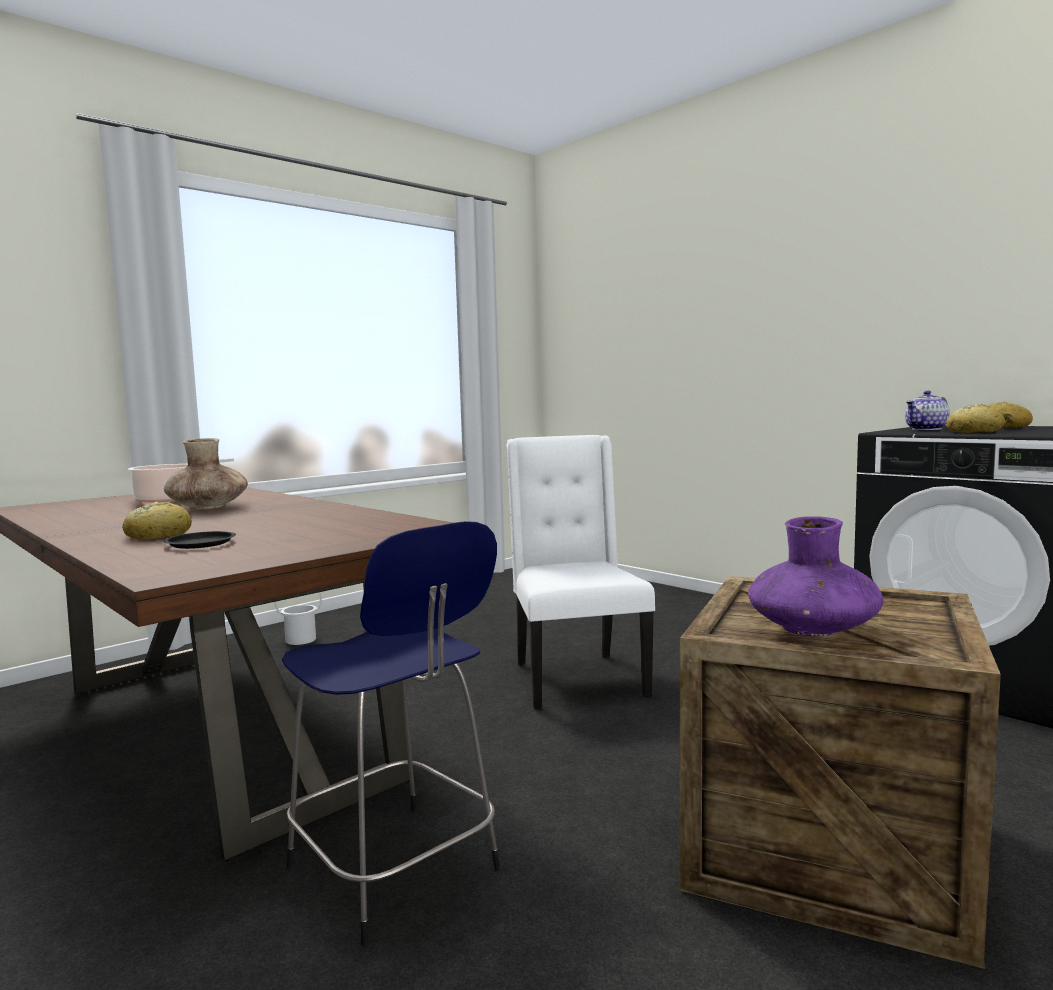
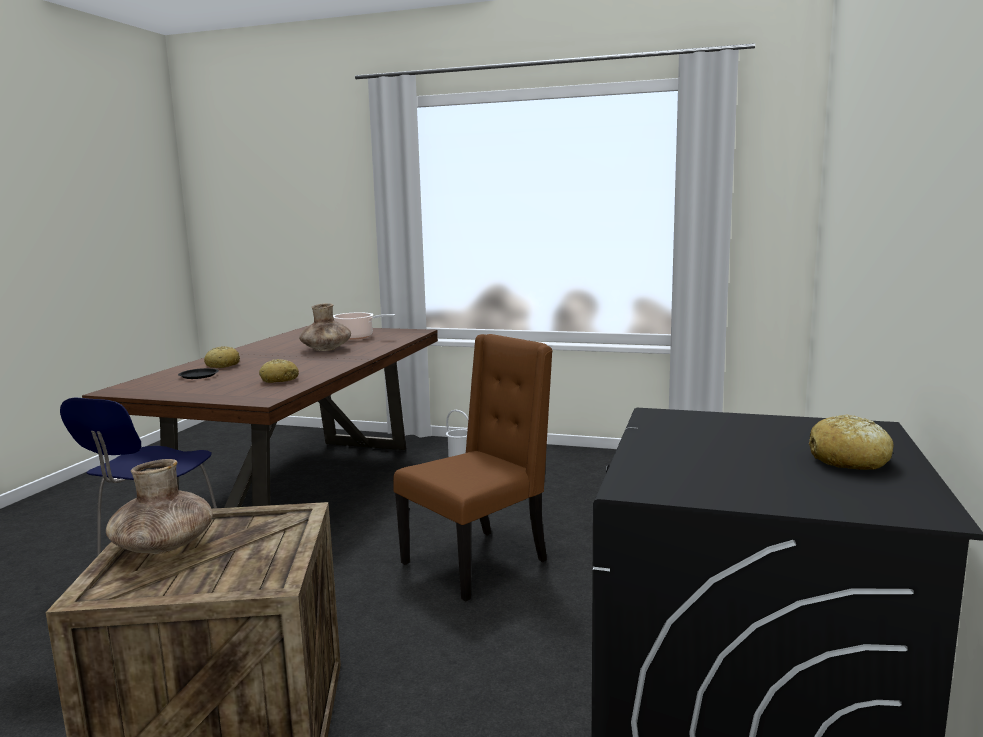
camera: 60 degrees right, 5 degrees up
white chair [506,435,655,709] -> brown chair [393,334,553,602]
purple vase [748,516,884,637] -> brown vase [106,459,213,554]
teapot [905,390,950,430] -> none
bread [946,404,1005,433] -> bread moved to [259,359,299,383]

